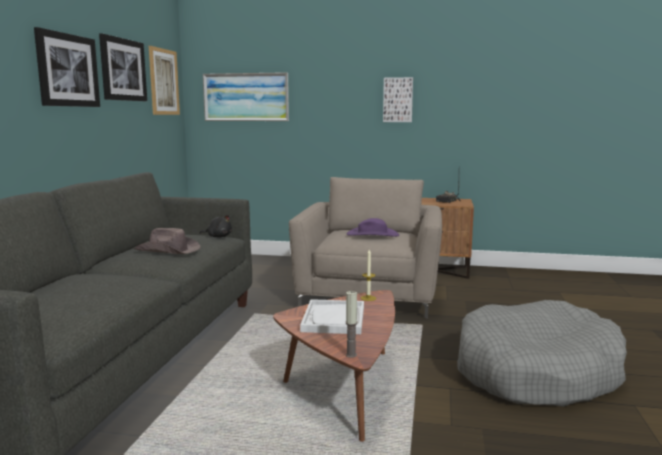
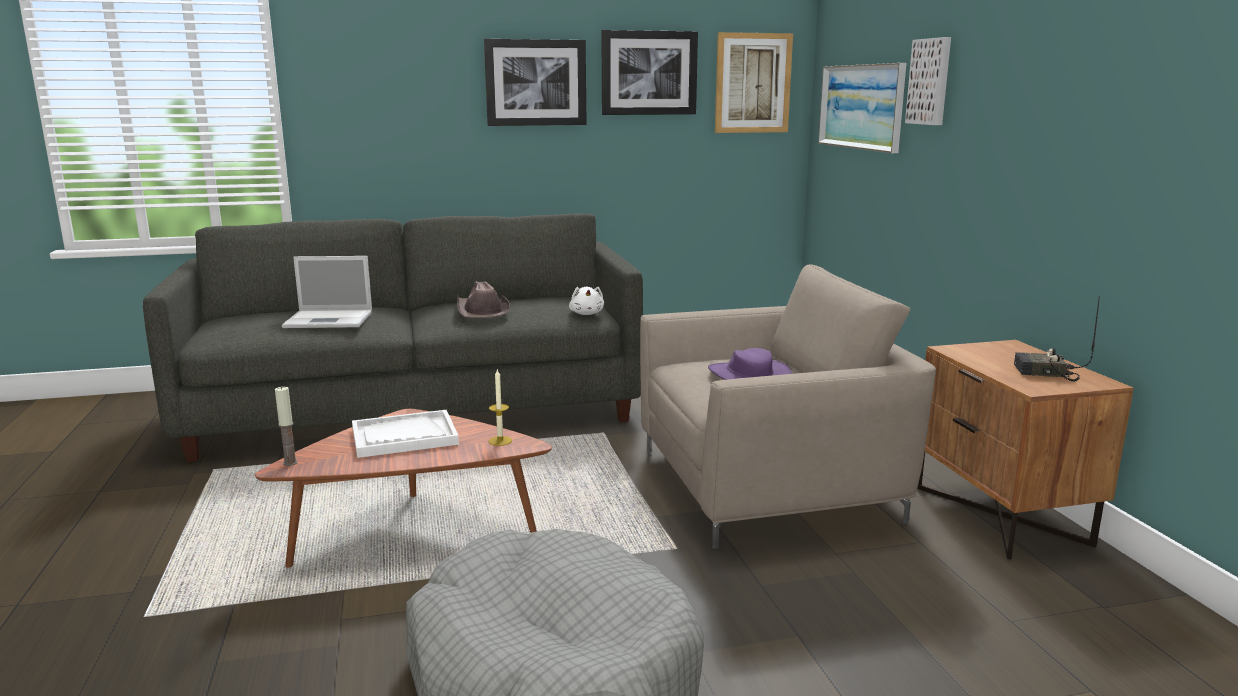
camera: 65 degrees right, 5 degrees up
black plush toy [199,215,232,237] -> white plush toy [569,287,604,315]
picture [383,77,413,122] -> picture moved to [905,37,951,125]
none -> laptop [282,256,372,328]

